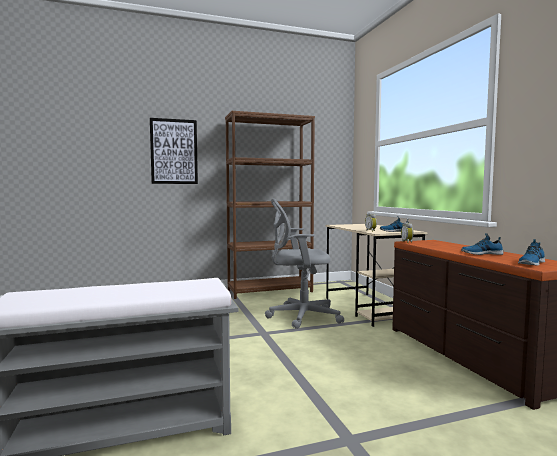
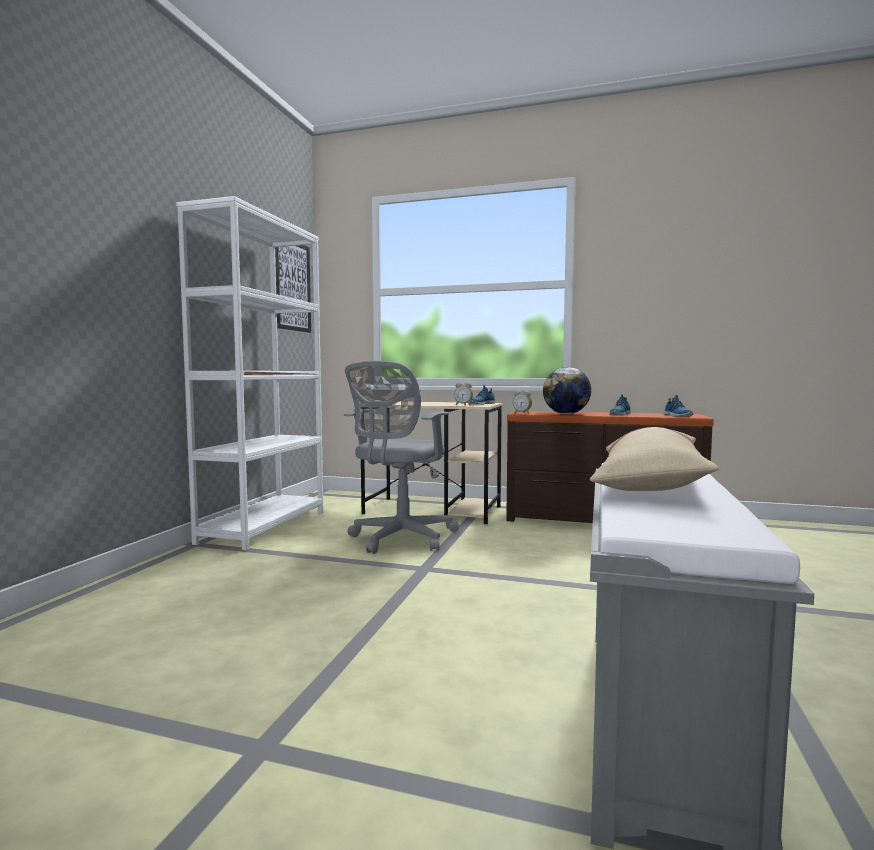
camera: 55 degrees left, 0 degrees up
picture [150,118,198,184] -> picture moved to [275,245,311,333]
brown bookcase [225,111,315,299] -> white bookcase [176,196,323,551]
none -> globe [543,367,592,414]
none -> beige pillow [590,427,719,491]

